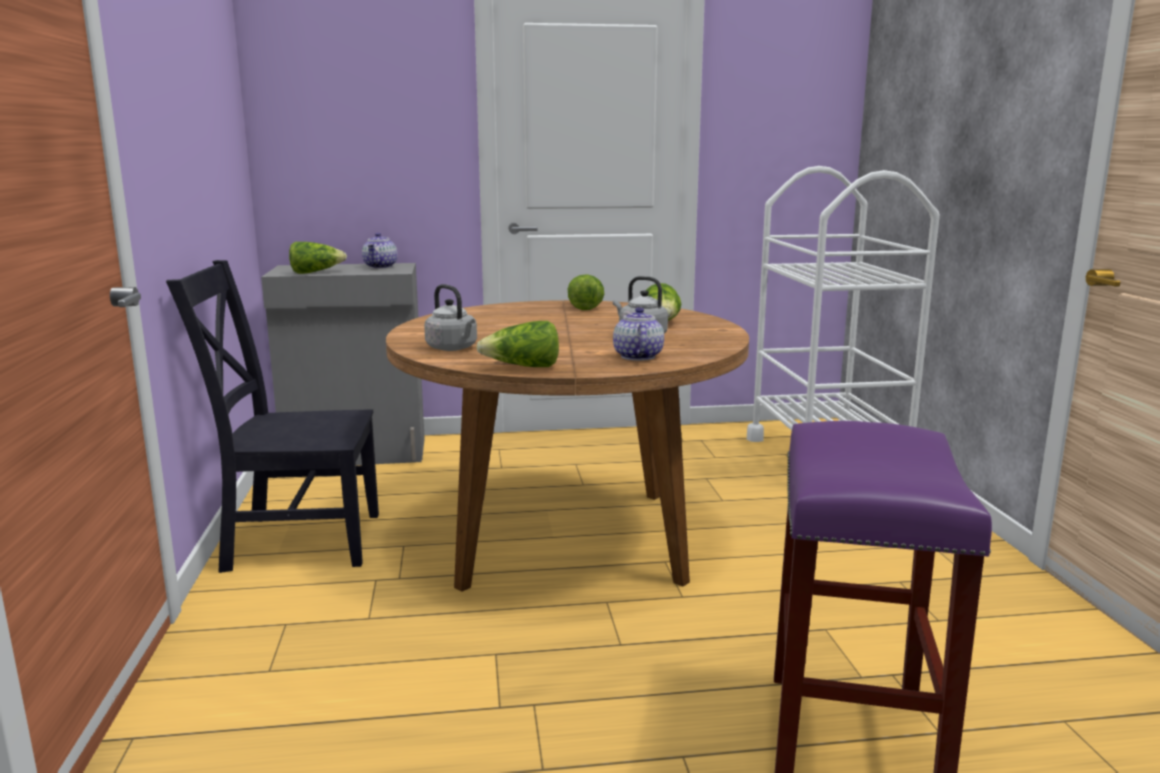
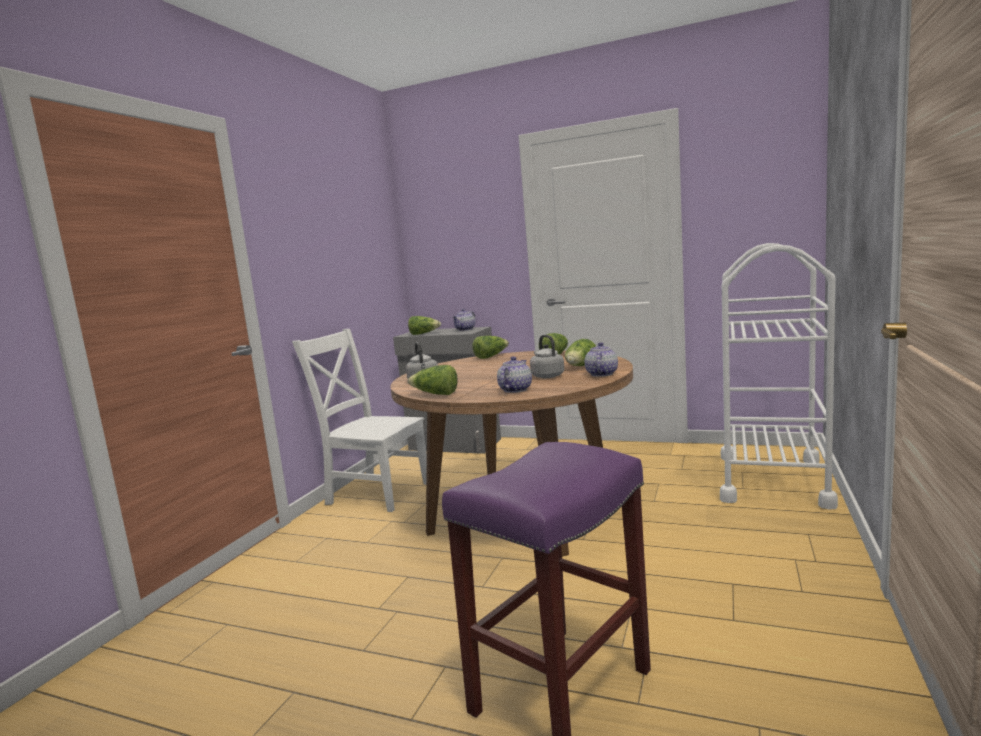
camera: 30 degrees right, 5 degrees down
black chair [166,260,379,573] -> white chair [292,329,427,512]
none -> lettuce [472,336,509,359]
none -> teapot [585,342,618,377]

